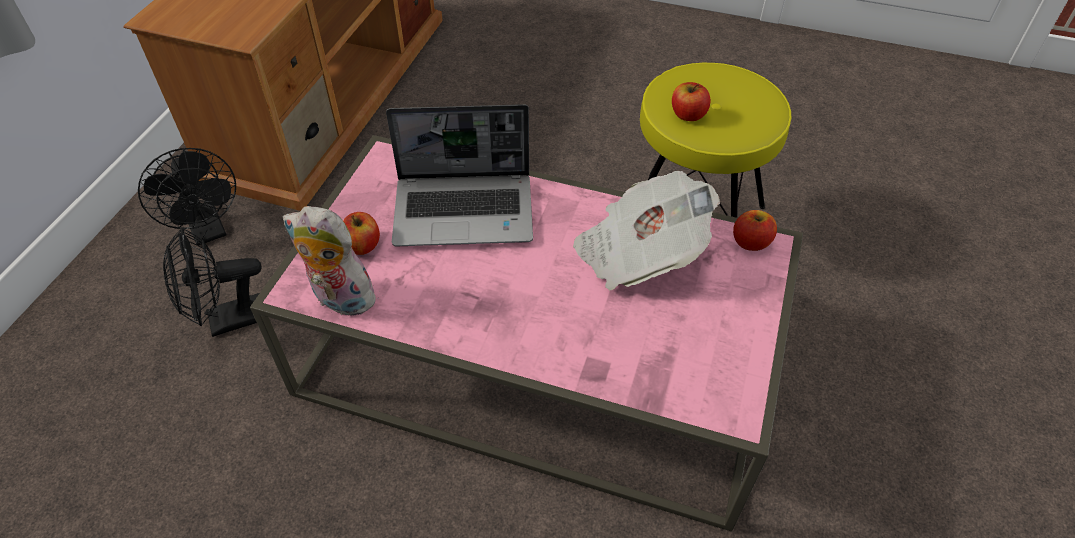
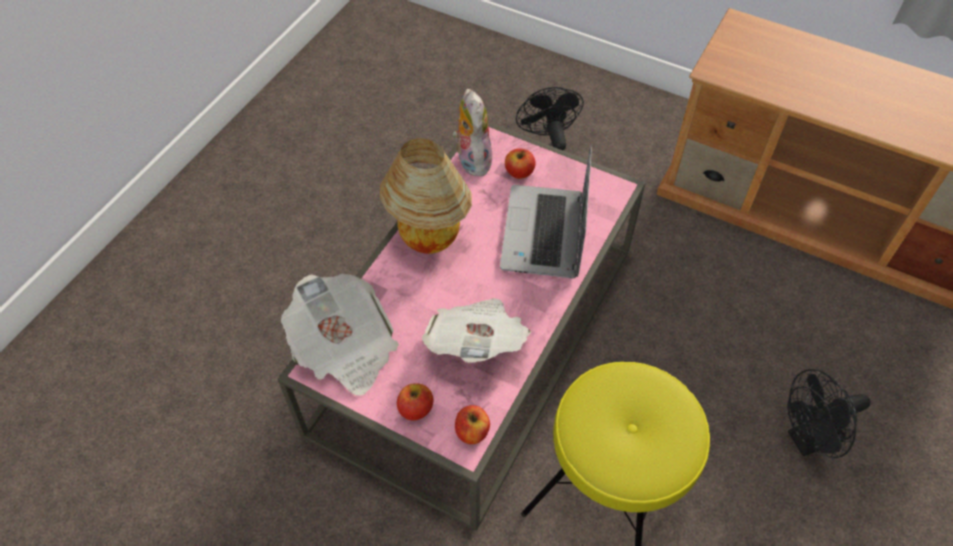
camera: 100 degrees right, 5 degrees up
black fan [138,148,236,246] -> black fan moved to [788,369,871,458]
plush toy [282,206,382,319] -> plush toy turned 45 degrees counterclockwise [452,89,492,177]
apple [672,82,711,121] -> apple moved to [397,383,433,421]
none -> newspaper [281,274,399,396]
none -> table lamp [380,138,472,254]

